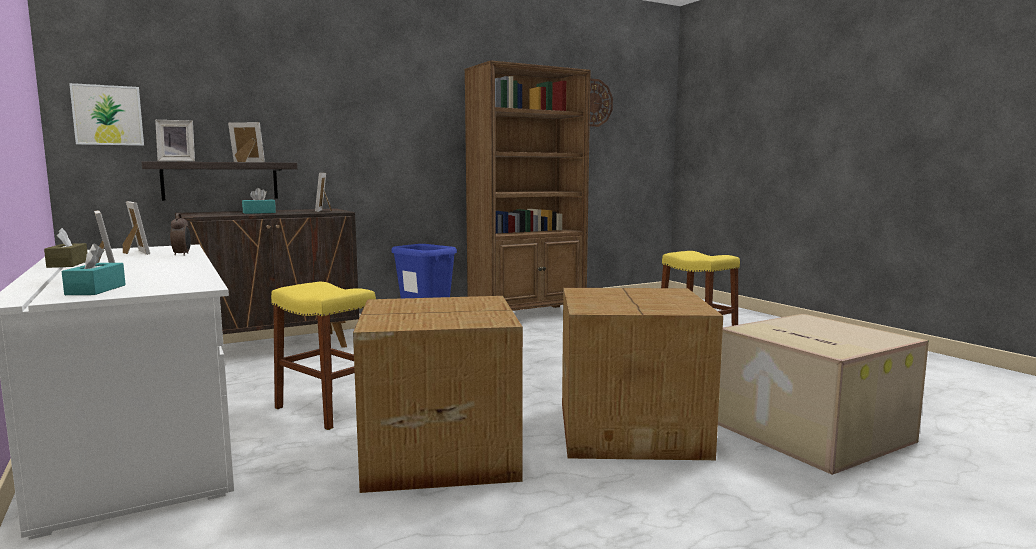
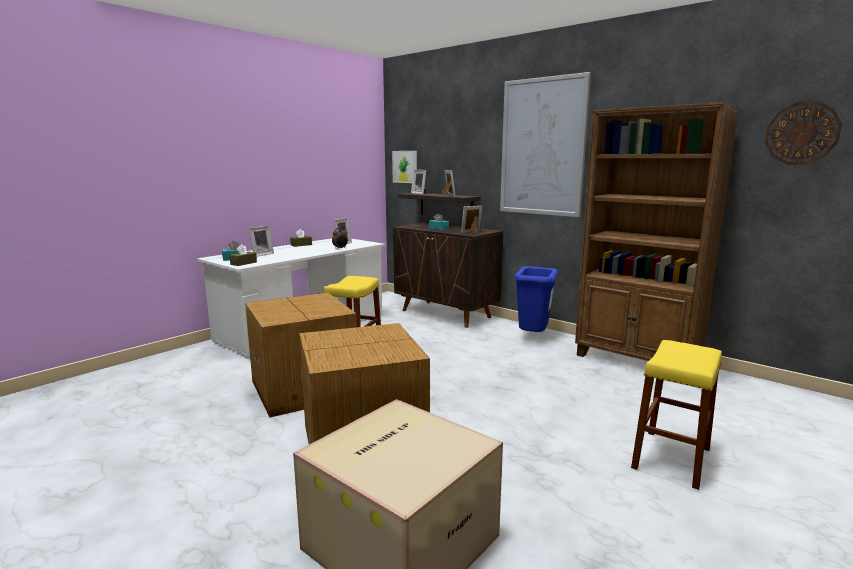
camera: 70 degrees right, 5 degrees up
none -> brown tissue box [230,244,257,266]
none -> picture [500,72,591,217]

